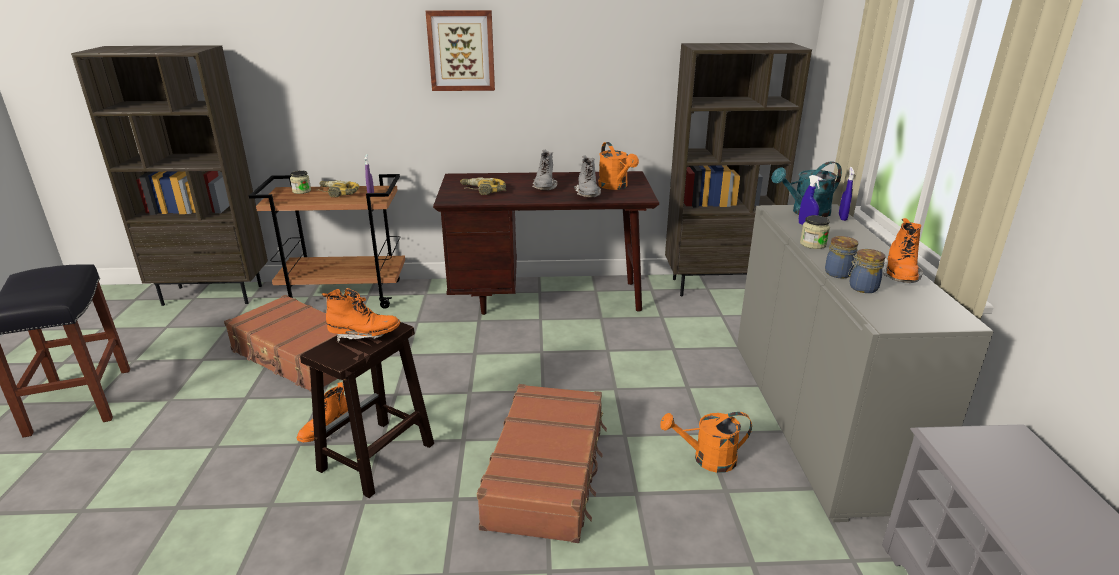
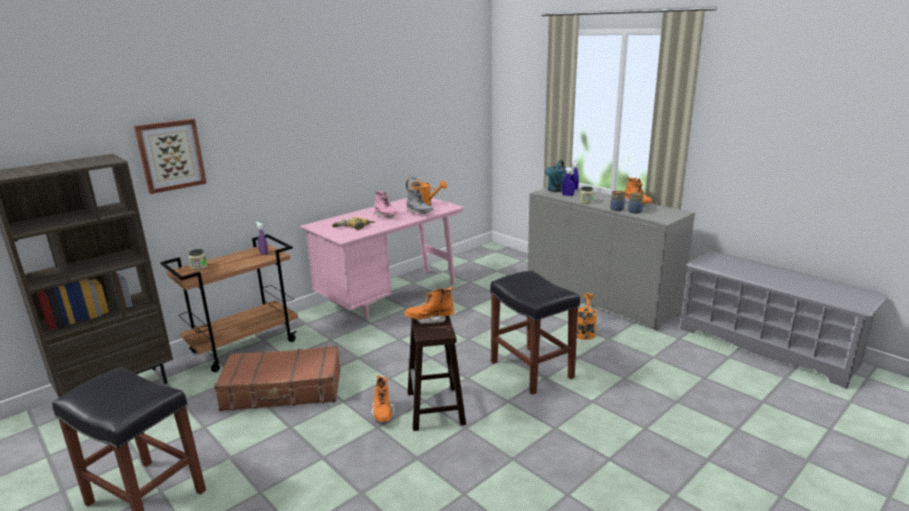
camera: 40 degrees left, 5 degrees down
power drill [317,180,359,197] -> none
orange boot [322,288,400,343] -> orange boot turned 150 degrees counterclockwise [405,287,454,323]
picture [426,10,495,91] -> picture moved to [134,119,207,194]
brown desk [433,171,659,315] -> pink desk [300,198,465,320]
brown suitcase [477,384,607,543] -> black stool [490,271,580,395]
grey boot [532,150,557,190] -> pink boot [374,191,398,218]
orange watering can [660,412,752,473] -> orange watering can turned 150 degrees clockwise [577,293,597,340]
brown bookcase [665,43,812,296] -> none

